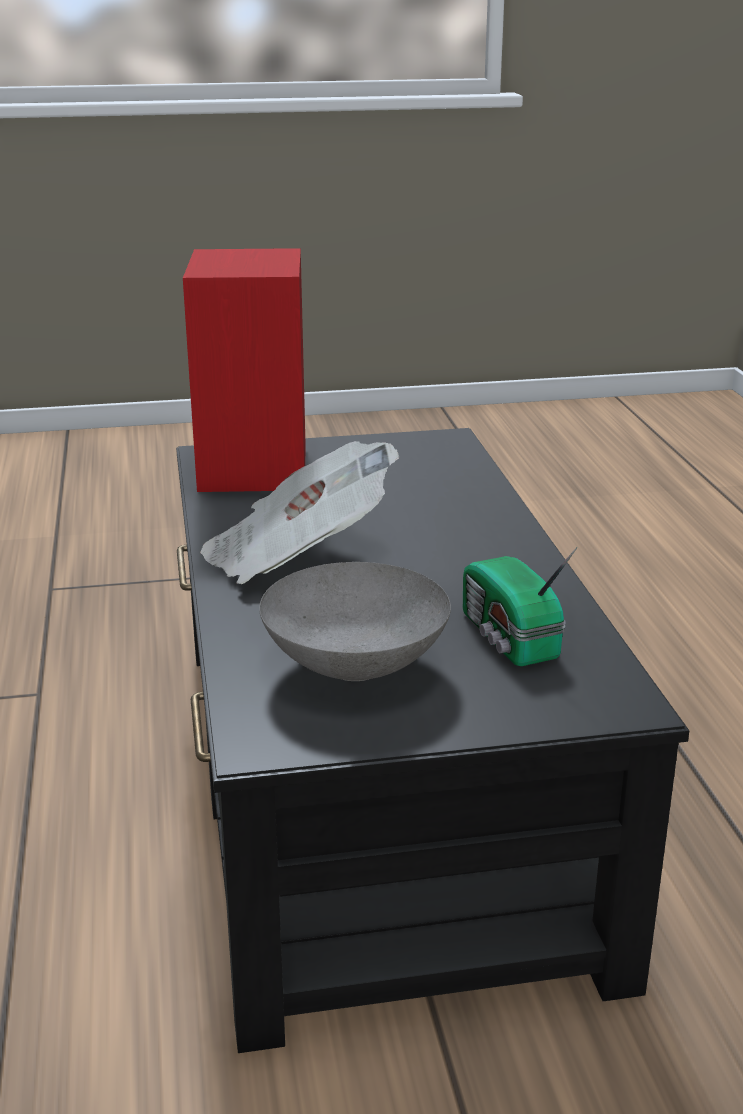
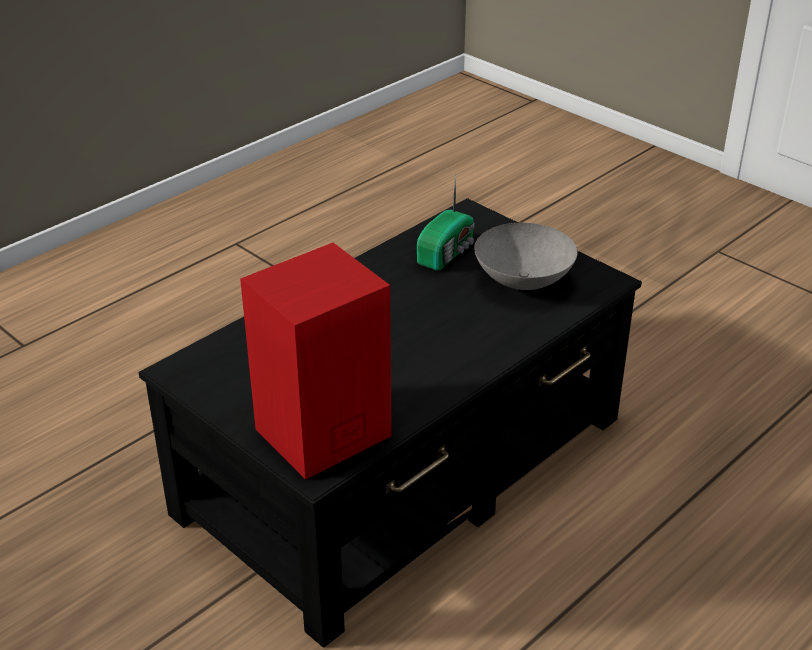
camera: 125 degrees left, 10 degrees up
newspaper [200,441,399,584] -> none

